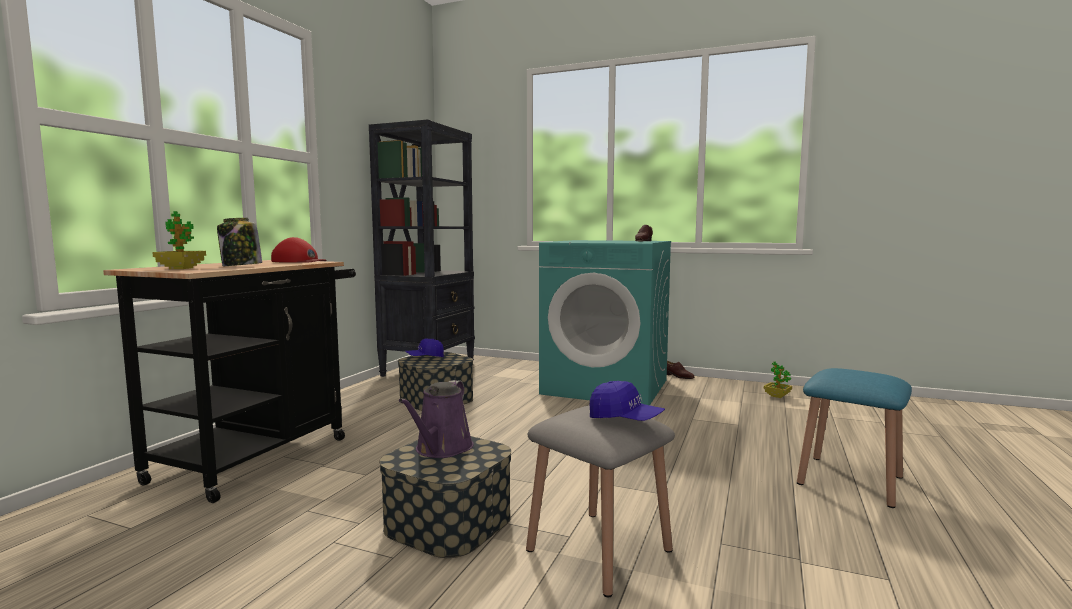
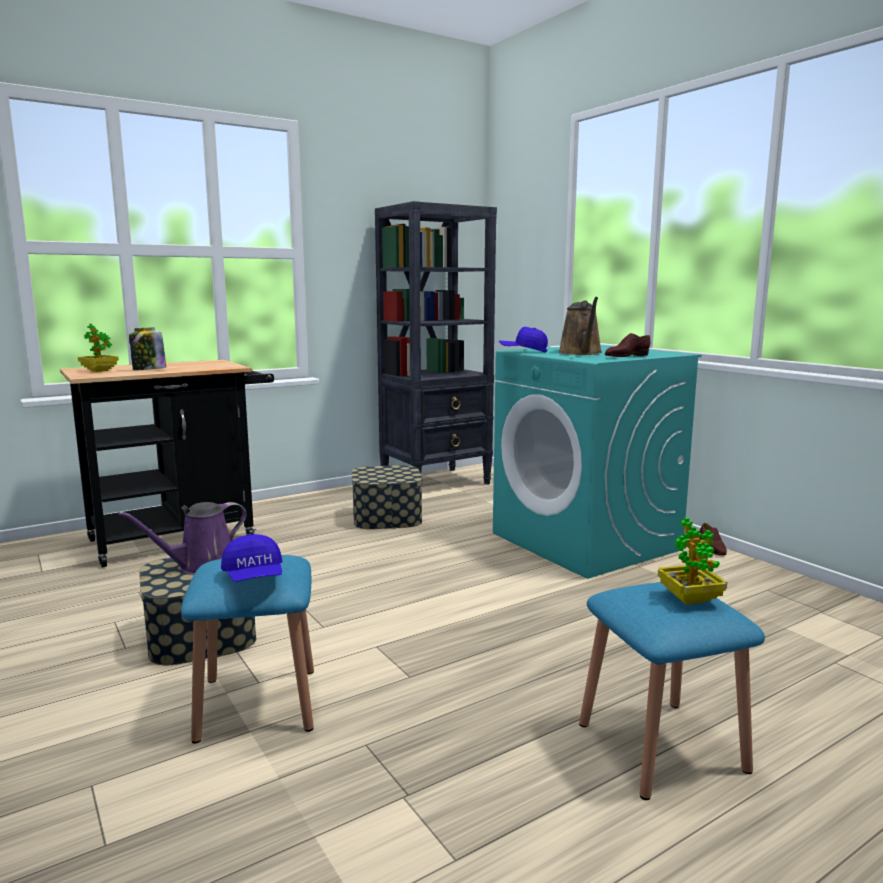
camera: 35 degrees right, 5 degrees up
red cap [271,237,327,263] -> none
blue cap [405,339,444,357] -> blue cap moved to [499,327,548,353]
grey stool [526,405,675,598] -> blue stool [181,555,314,743]
potted plant [764,361,792,398] -> potted plant moved to [658,518,727,604]
none -> brown watering can [558,297,602,355]

